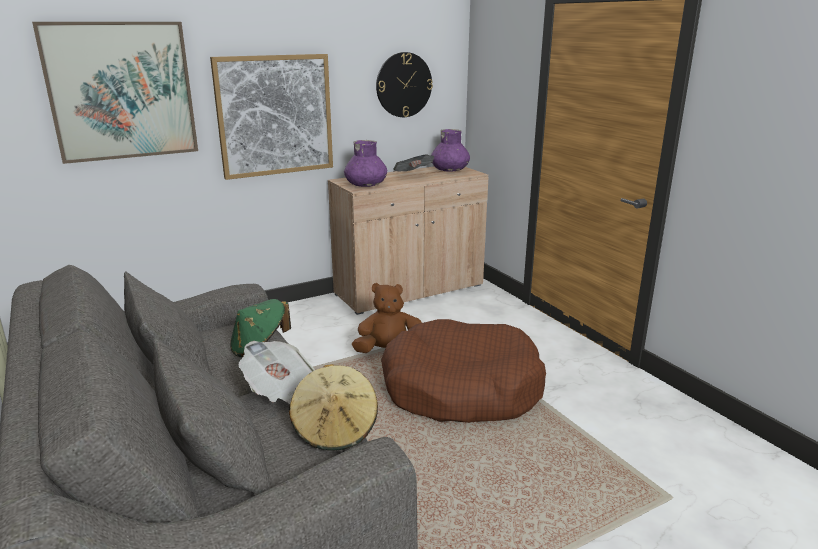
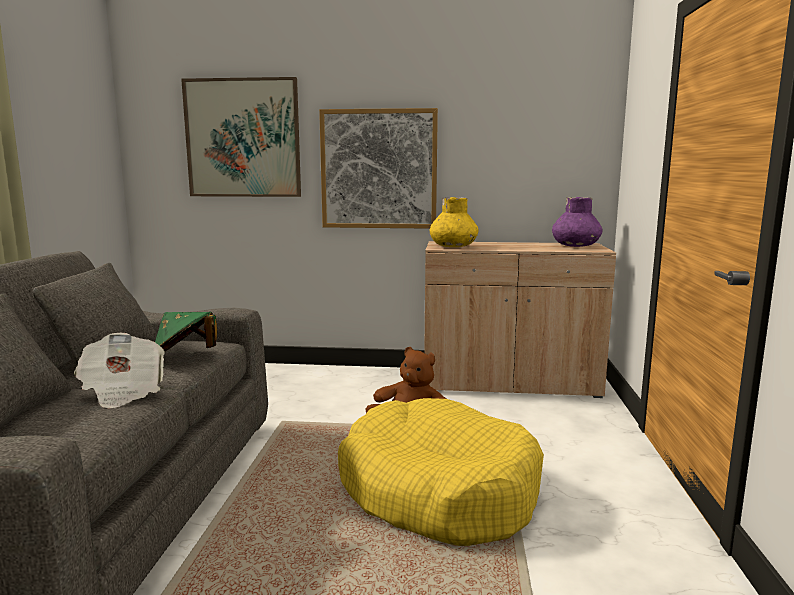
camera: 35 degrees right, 10 degrees down
beige hat [289,364,378,451] -> none
purple vase [344,140,387,187] -> yellow vase [430,197,478,247]
wall clock [376,52,433,117] -> none
brown dog bed [381,319,546,423] -> yellow dog bed [338,398,544,546]
newspaper [393,154,434,172] -> none

